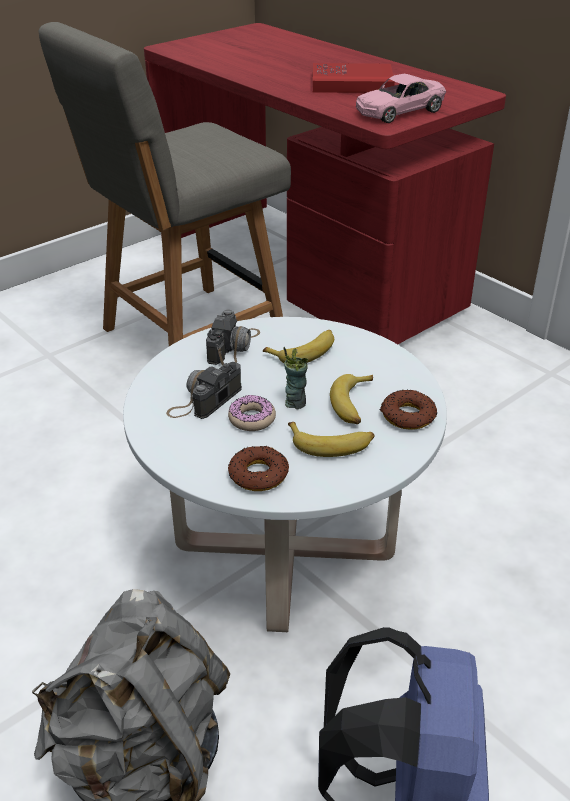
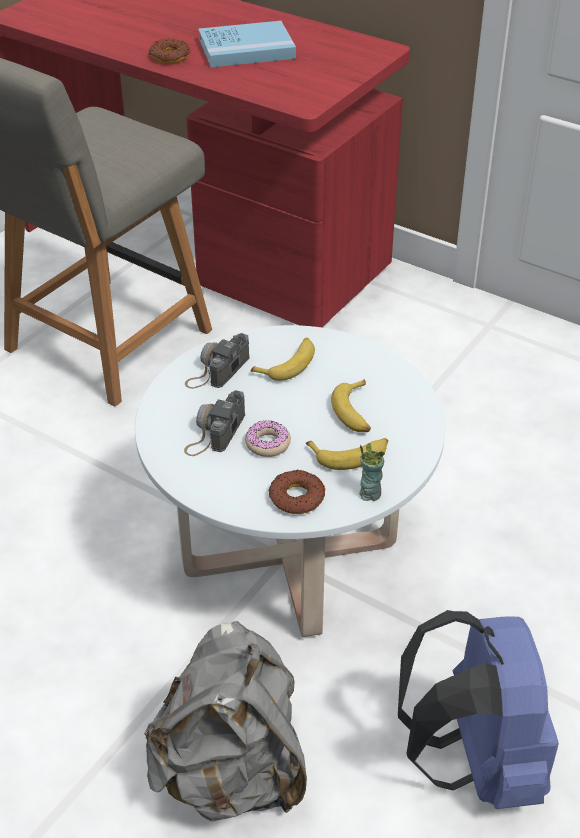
camera: 15 degrees left, 5 degrees up
camera [206,310,260,366] -> camera turned 150 degrees counterclockwise [185,333,250,389]
cup [283,347,308,409] -> cup moved to [359,443,385,501]
red book [313,63,395,93] -> blue book [199,21,296,67]
pink toy car [356,74,446,123] -> none
donut [380,390,437,430] -> donut moved to [149,38,190,63]

